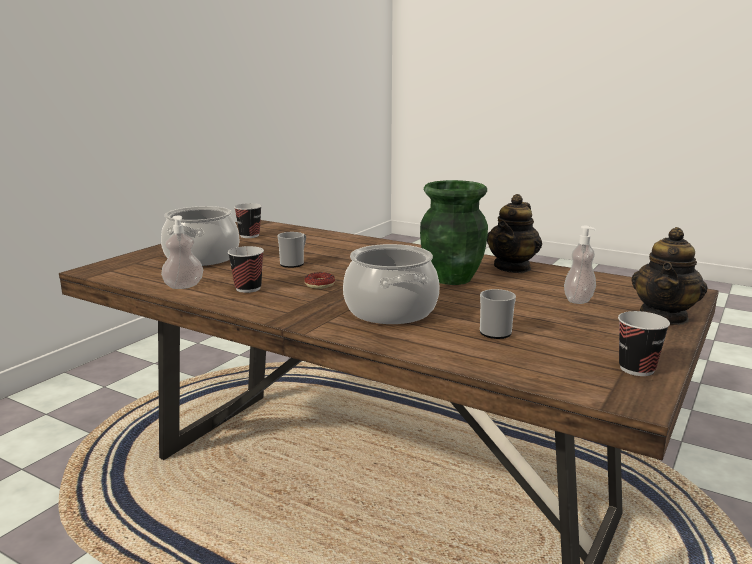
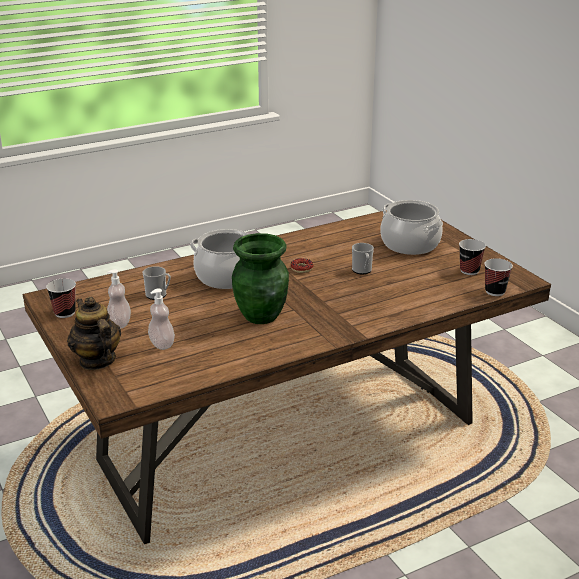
camera: 120 degrees right, 10 degrees up
soap dispenser [161,216,203,289] -> soap dispenser moved to [107,269,131,329]
cup [228,246,264,293] -> cup moved to [484,258,513,296]
teapot [487,194,542,273] -> none

